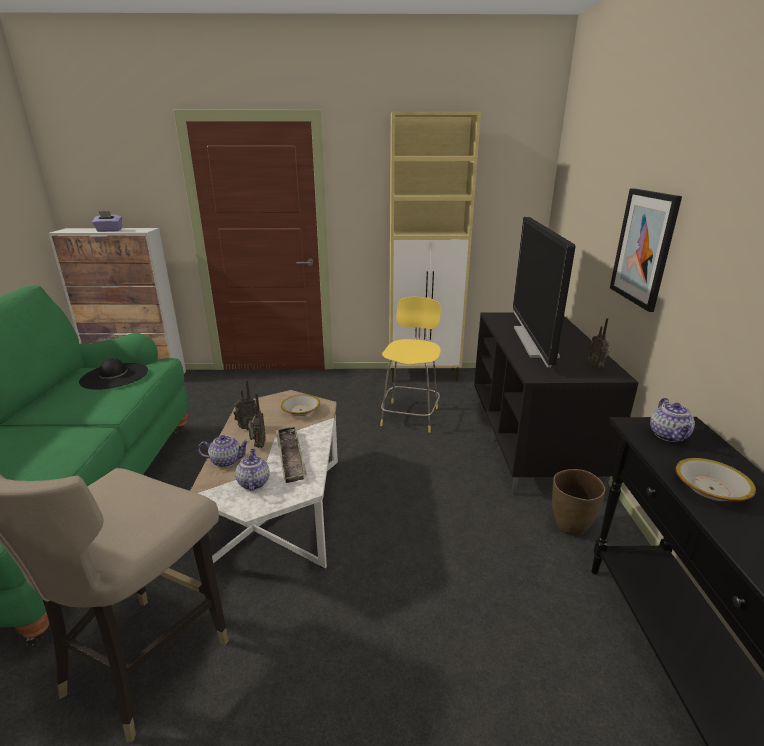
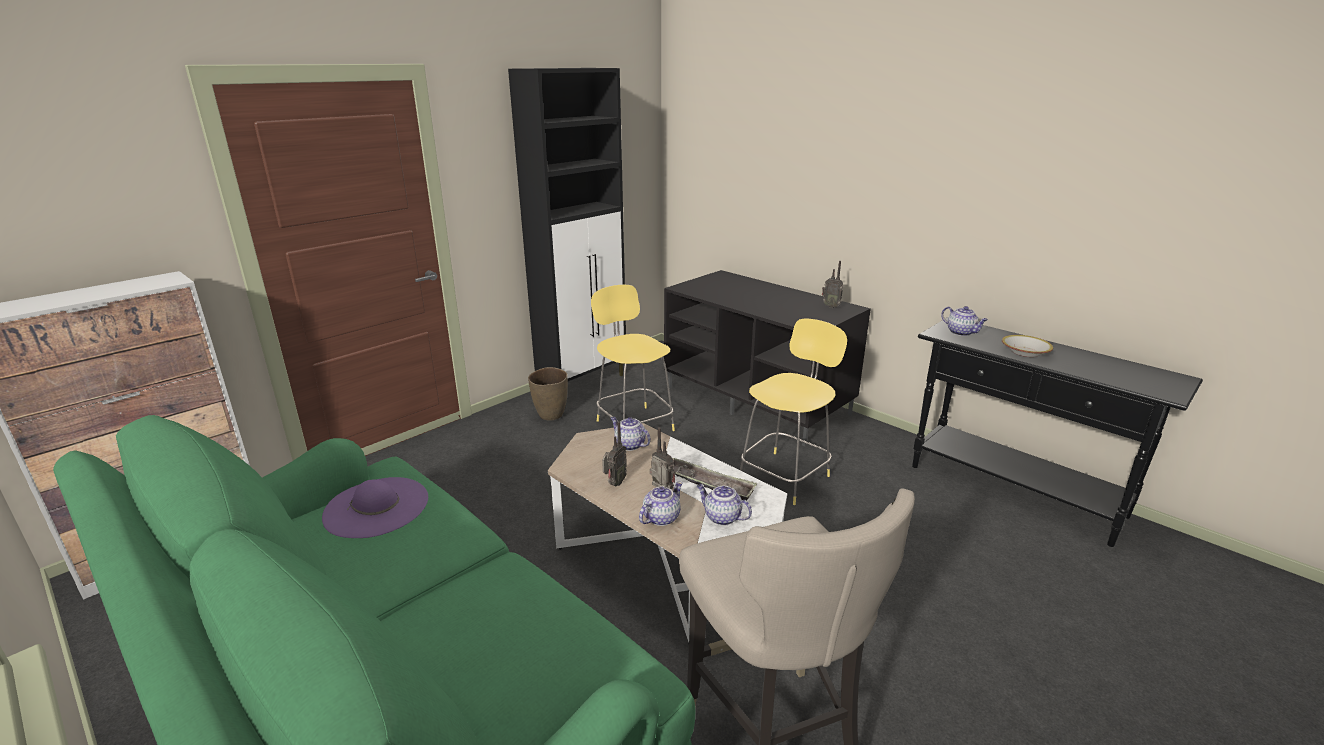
camera: 45 degrees left, 0 degrees up
black hat [79,358,148,390] -> purple hat [322,477,428,538]
purple tissue box [92,211,122,232] -> none
bowl [281,395,320,416] -> teapot [611,417,651,451]
beige cabinet [389,111,481,382] -> black cabinet [508,68,626,381]
television [513,217,575,367] -> none
brown vase [552,469,605,536] -> brown vase moved to [528,367,568,421]
picture [610,188,682,312] -> none
none -> yellow stool [740,318,847,505]

